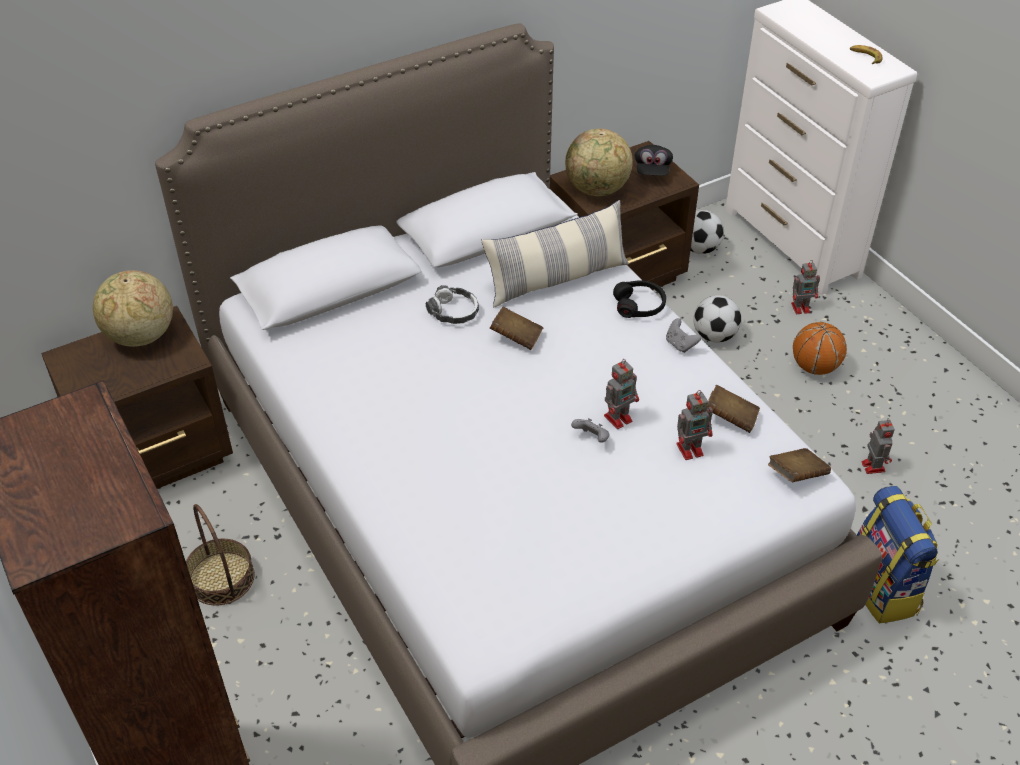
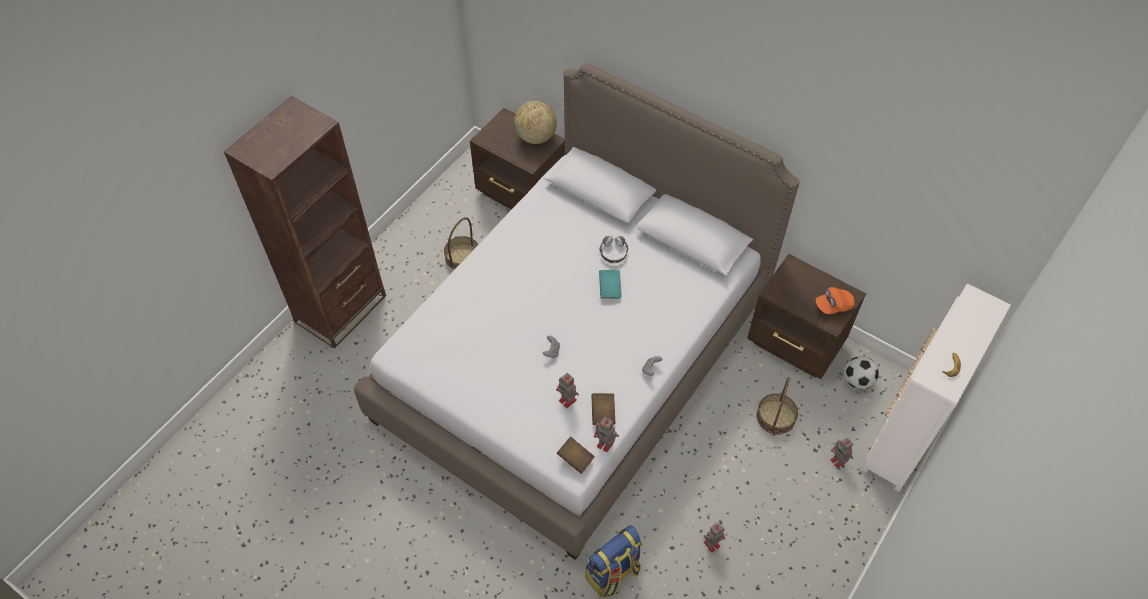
camera: 65 degrees right, 10 degrees up
pillow [481,200,629,307] -> none
brown book [490,307,543,350] -> turquoise book [599,270,622,299]
globe [565,129,633,196] -> none
toy robot [604,359,639,429] -> toy robot moved to [594,417,619,452]
black headphones [613,280,666,318] -> none
black cap [635,145,673,176] -> orange cap [816,287,855,314]
football [694,295,742,343] -> basket [756,377,798,435]
basketball [793,322,847,375] -> none

